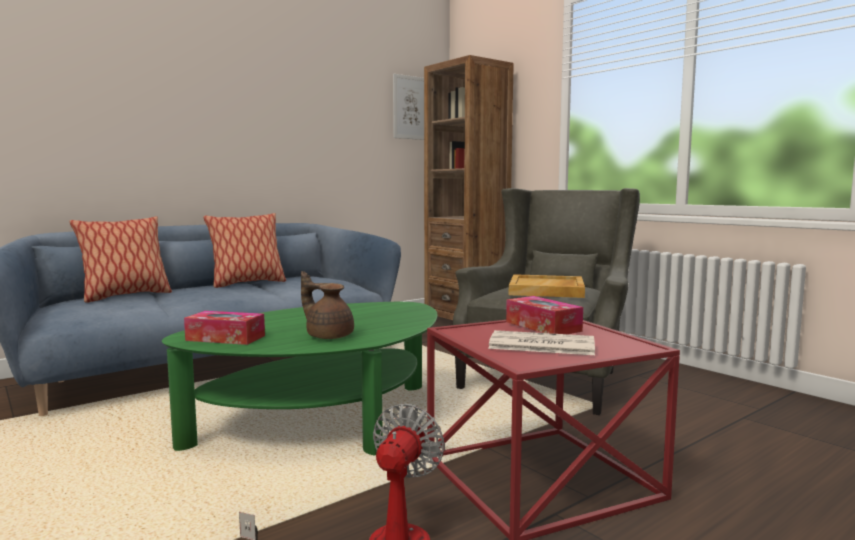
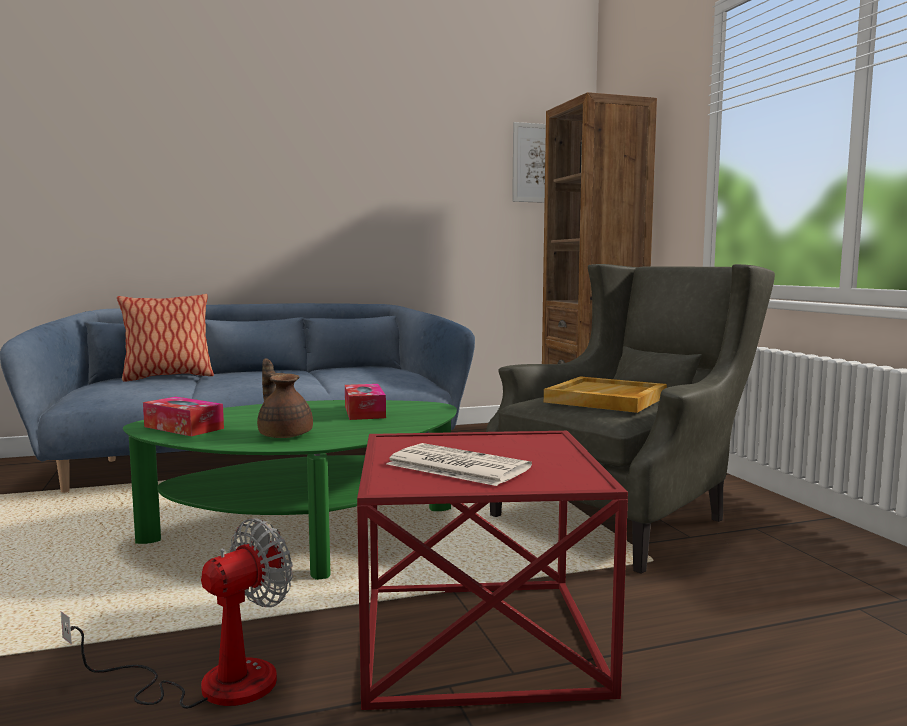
camera: 20 degrees right, 0 degrees up
pillow [203,213,286,288] -> none
tissue box [506,296,583,334] -> tissue box moved to [345,384,386,420]

